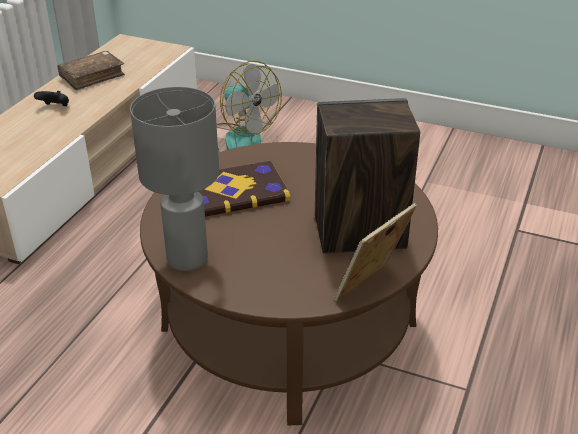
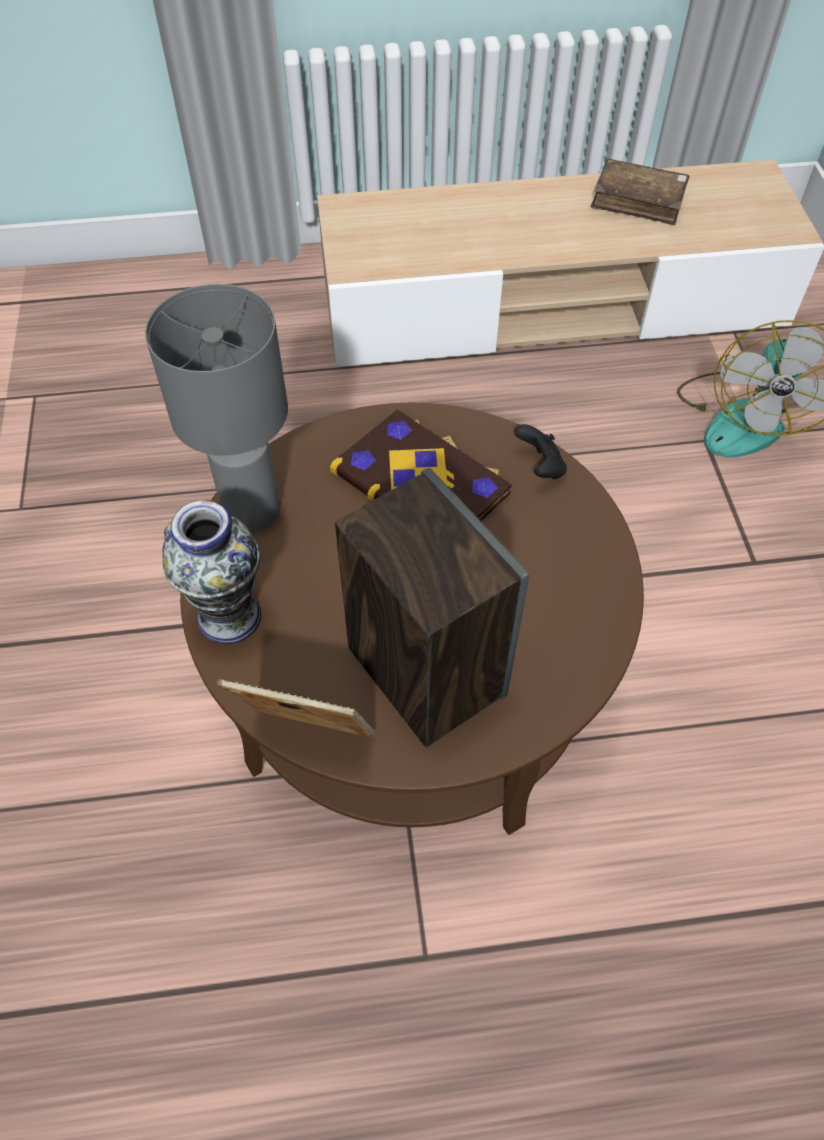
camera: 60 degrees right, 20 degrees up
black game controller [34,91,69,106] -> black game controller moved to [515,424,567,479]
none -> vase [162,500,261,644]

